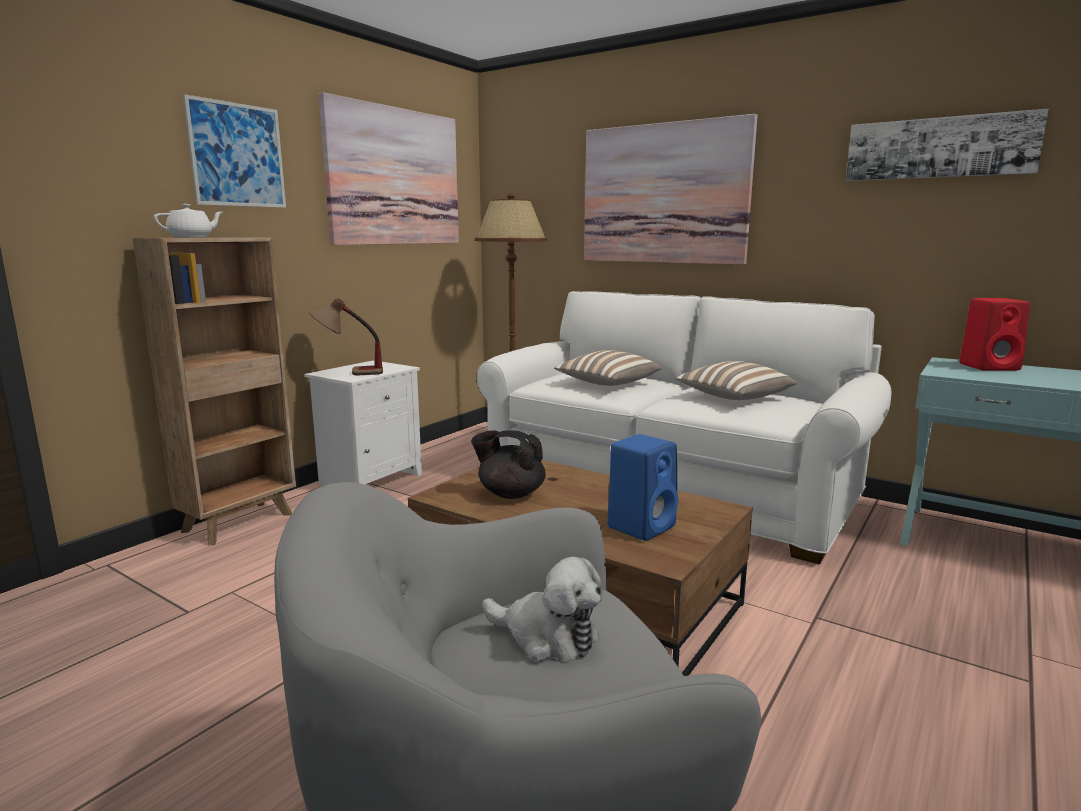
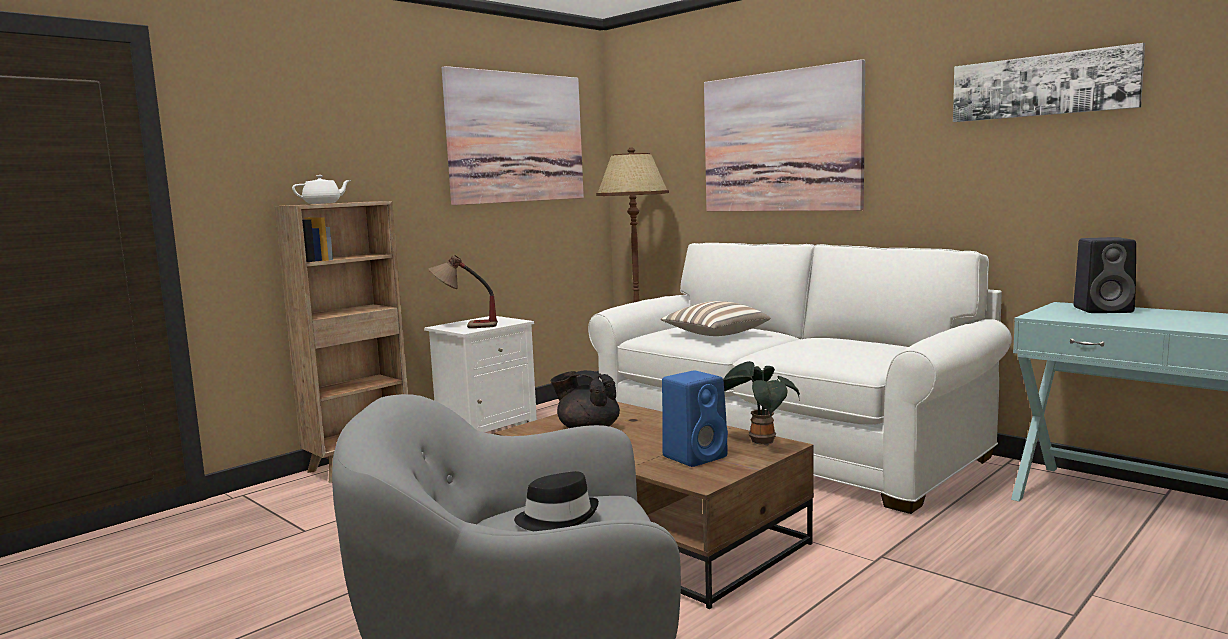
camera: 10 degrees right, 5 degrees down
picture [183,94,286,208] -> none
plush toy [482,557,602,661] -> black hat [514,471,599,531]
pillow [675,361,797,400] -> none
red speaker [960,298,1030,371] -> black speaker [1074,237,1136,313]
none -> potted plant [723,361,800,446]

